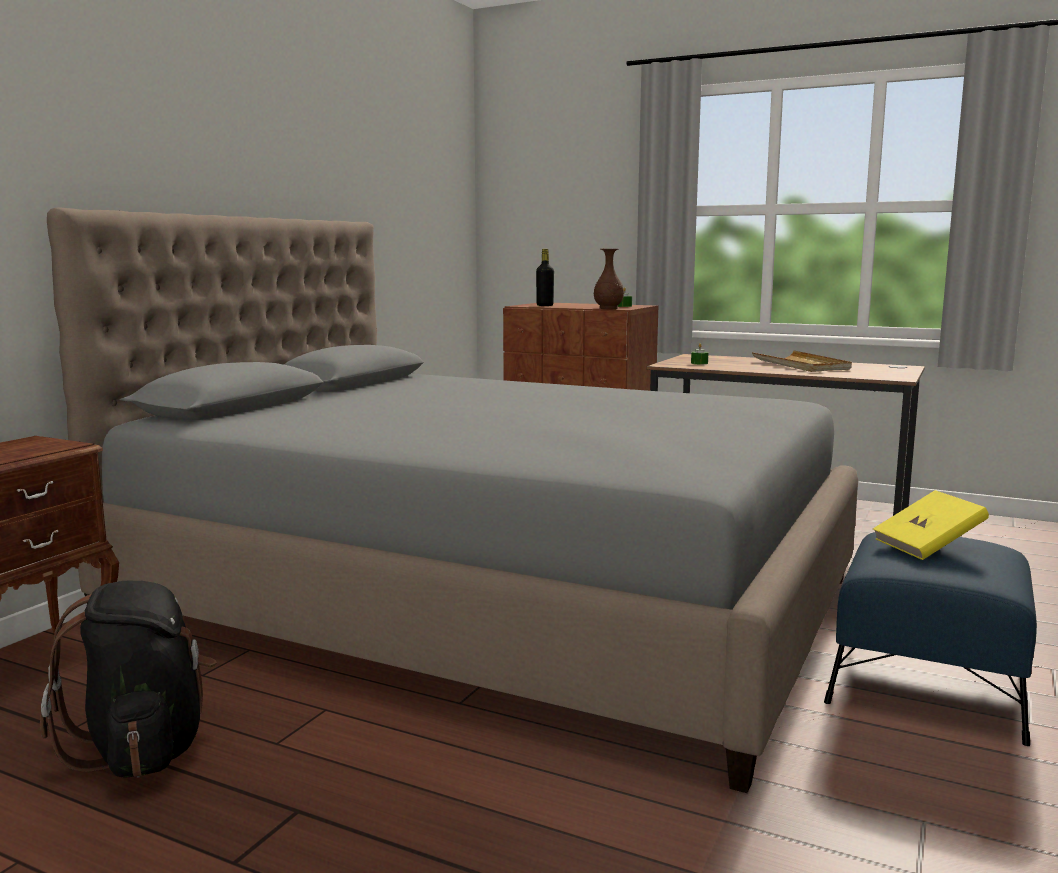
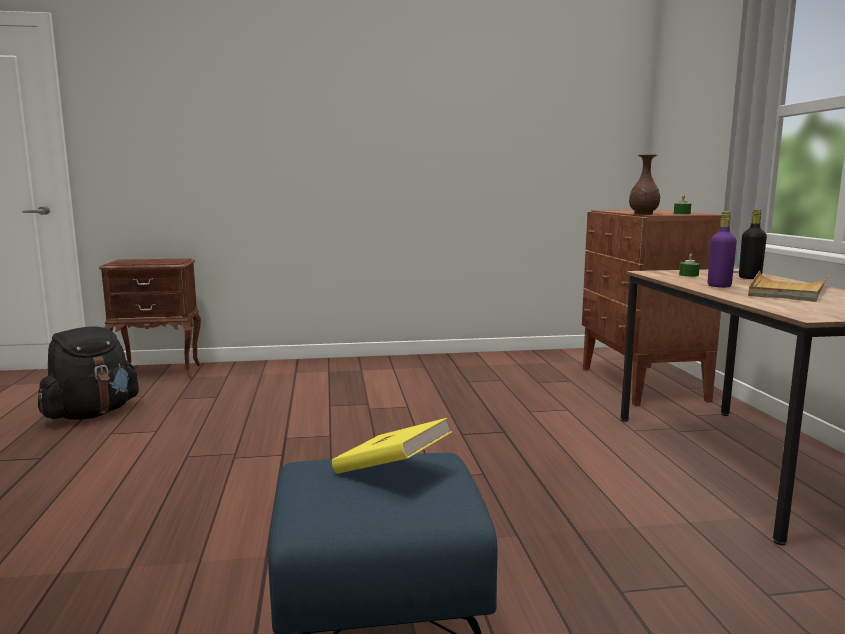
camera: 55 degrees right, 0 degrees up
grey bed [47,208,858,793] -> none
black bottle [536,249,554,306] -> black bottle moved to [739,209,767,279]
none -> purple bottle [708,211,737,288]

